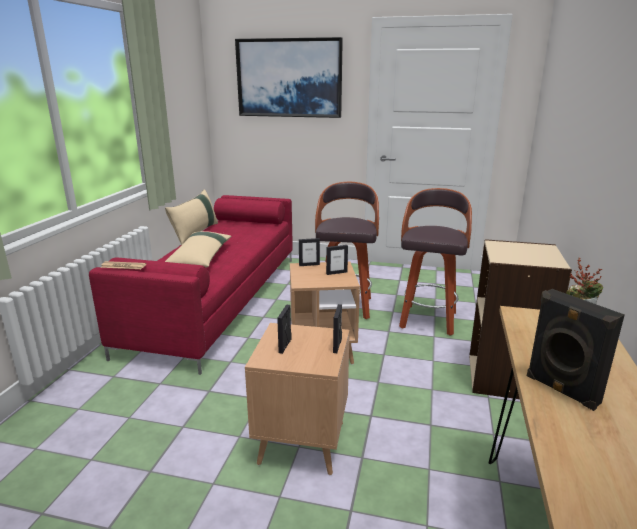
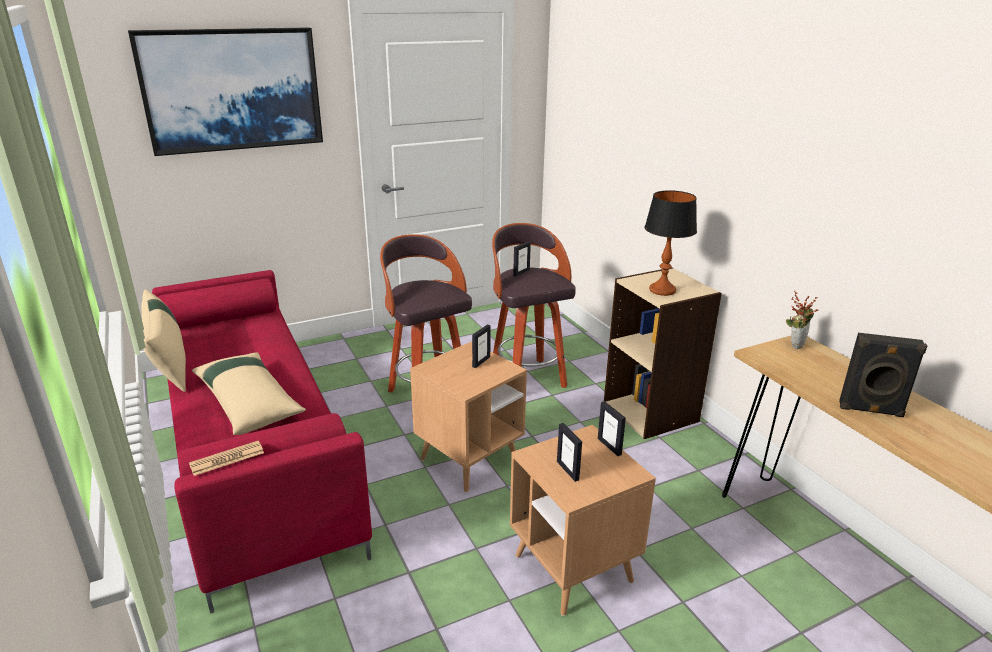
camera: 40 degrees left, 5 degrees up
picture frame [299,238,320,266] -> picture frame moved to [513,241,531,277]
none -> table lamp [644,190,697,296]

